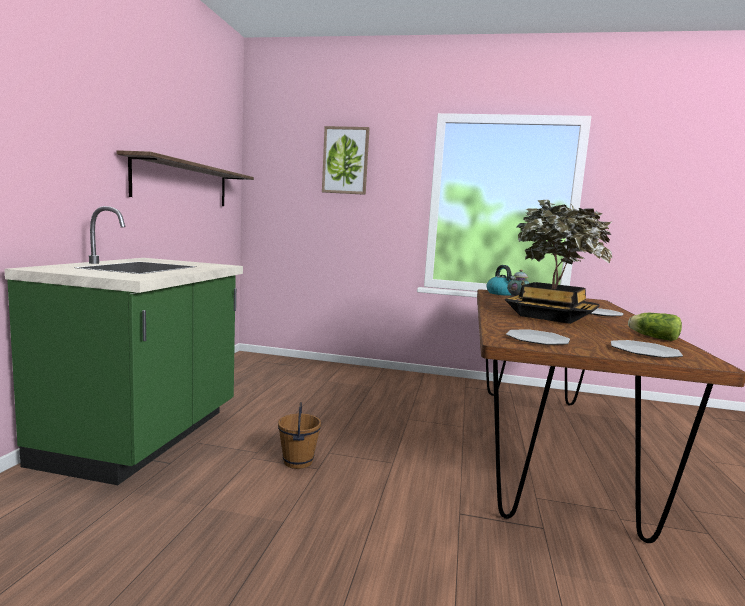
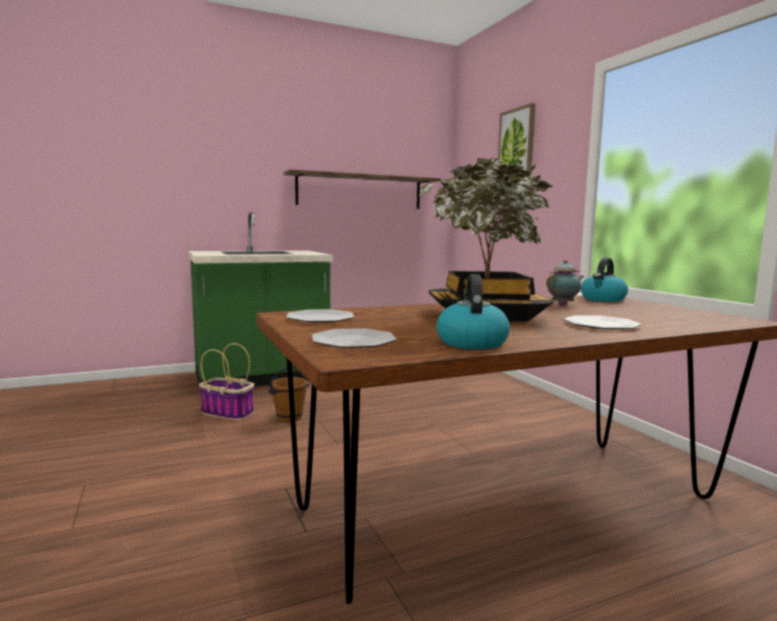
camera: 55 degrees right, 0 degrees up
lettuce [628,313,682,341] -> kettle [436,274,510,349]
none -> basket [199,343,254,421]

